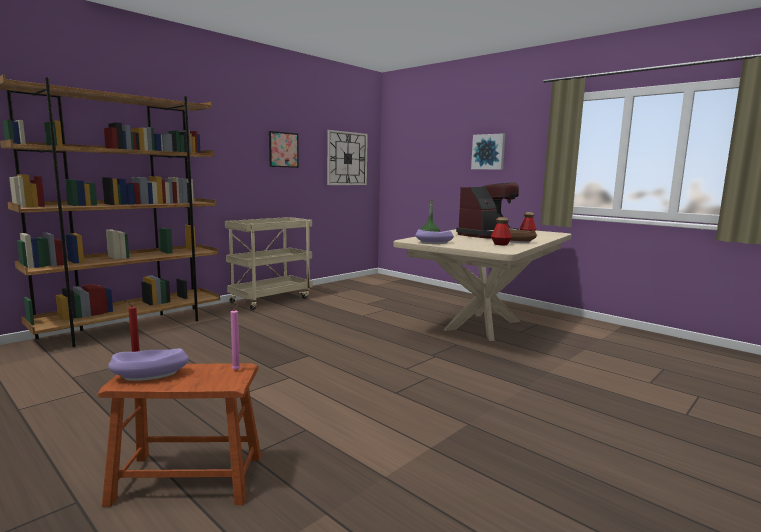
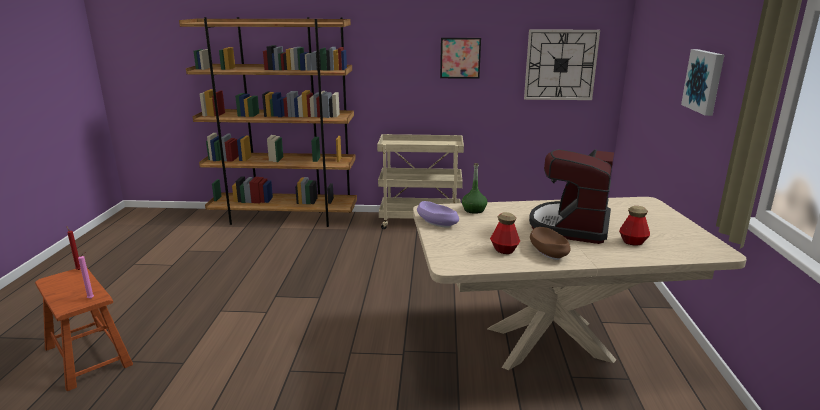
camera: 50 degrees right, 10 degrees up
purple bowl [108,348,189,381] -> none
coffee machine [456,183,520,239] -> coffee machine turned 105 degrees clockwise [529,149,614,244]

